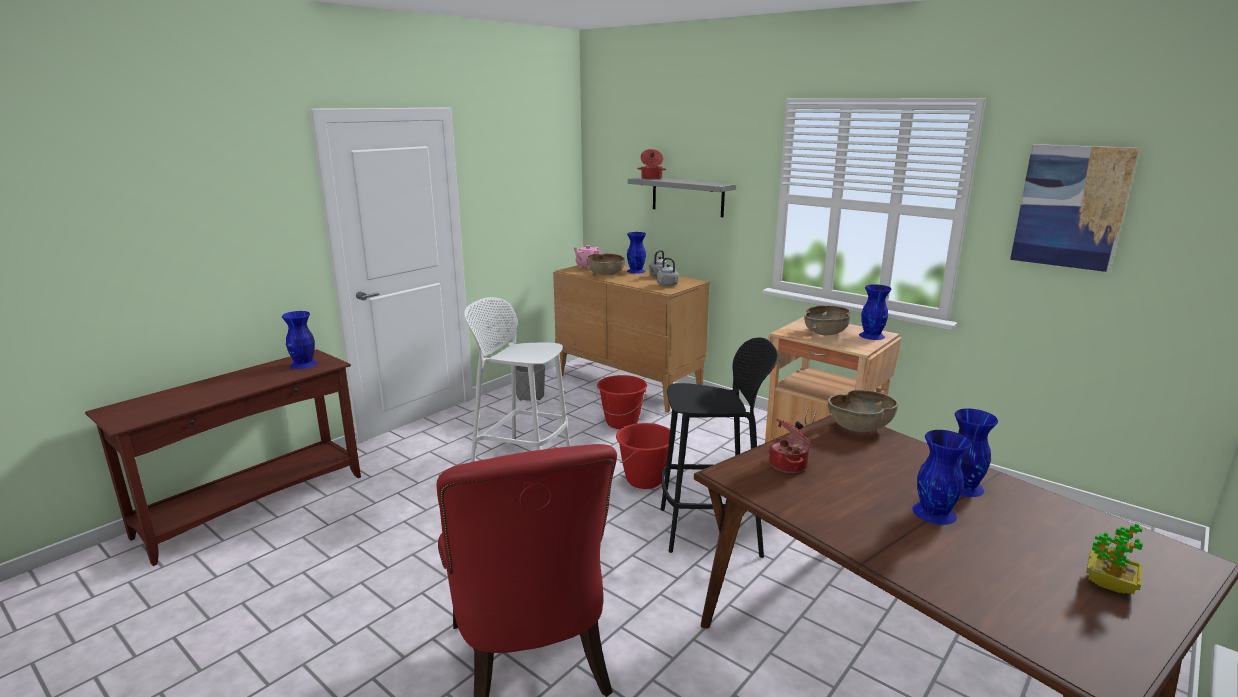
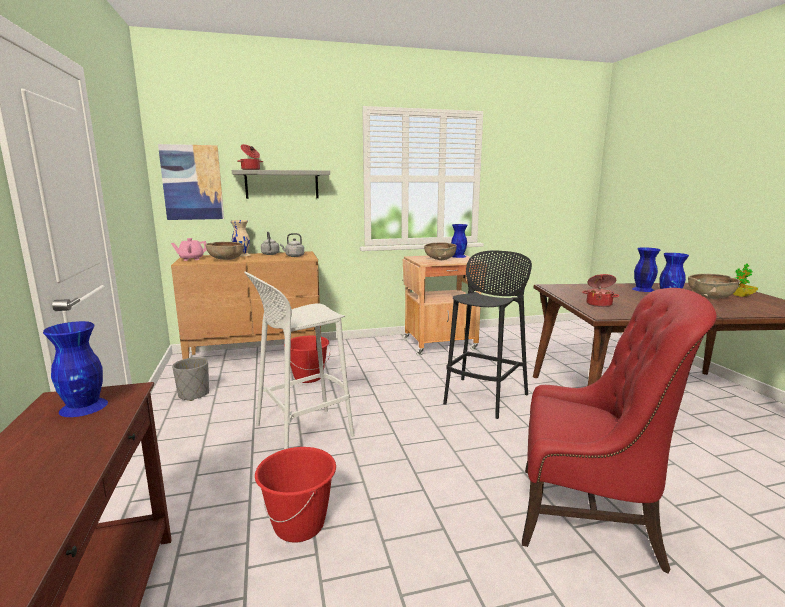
camera: 55 degrees left, 5 degrees down
red bucket [616,423,675,489] -> red bucket moved to [255,447,336,543]
blue vase [627,232,646,274] -> beige vase [230,220,250,257]
brown bowl [828,390,898,432] -> brown bowl moved to [688,274,740,299]
picture [1010,144,1139,272] -> picture moved to [158,144,224,220]

